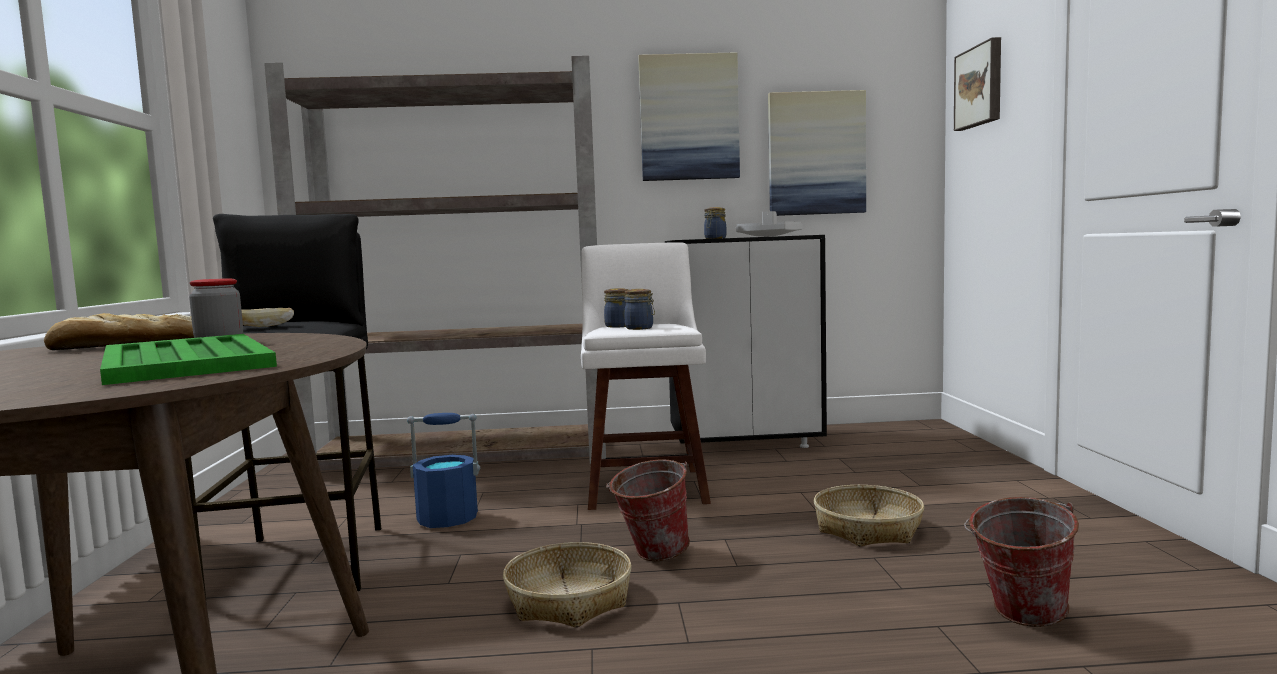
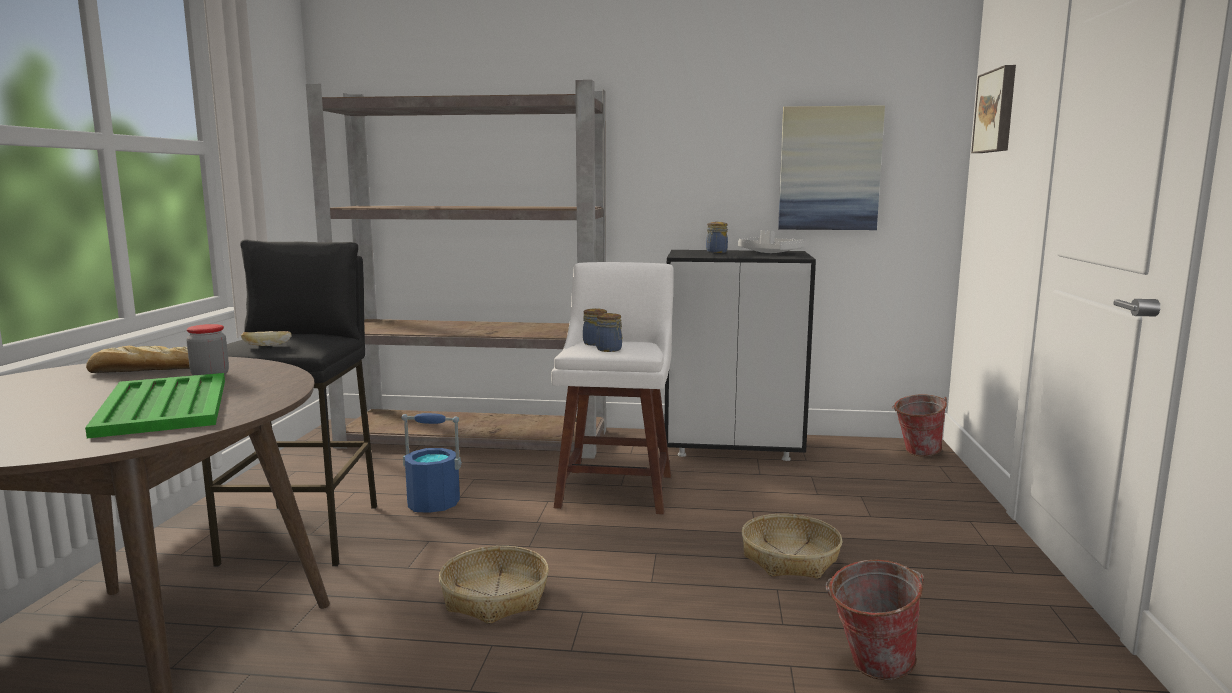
camera: 10 degrees right, 5 degrees up
bucket [606,459,690,561] -> bucket moved to [892,394,947,456]
picture [638,52,740,181] -> none

